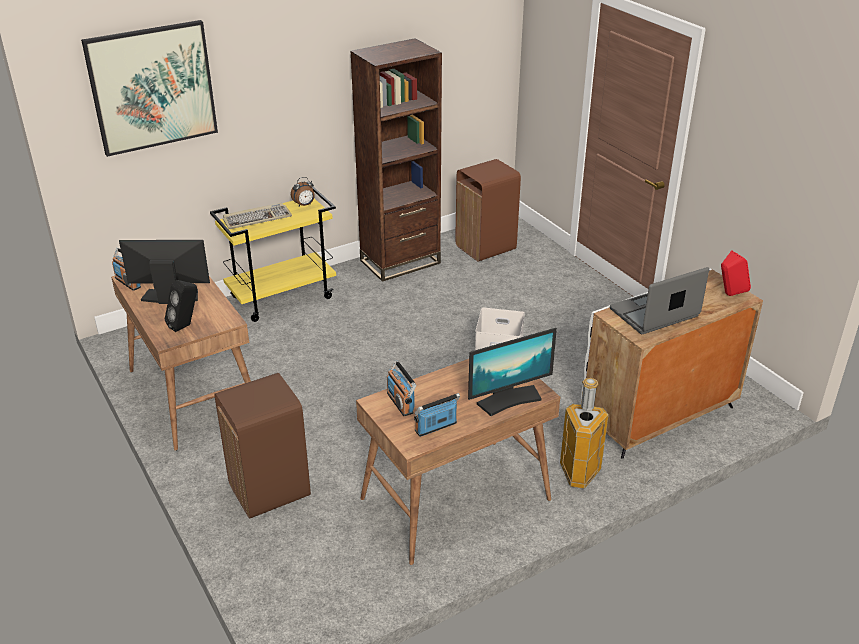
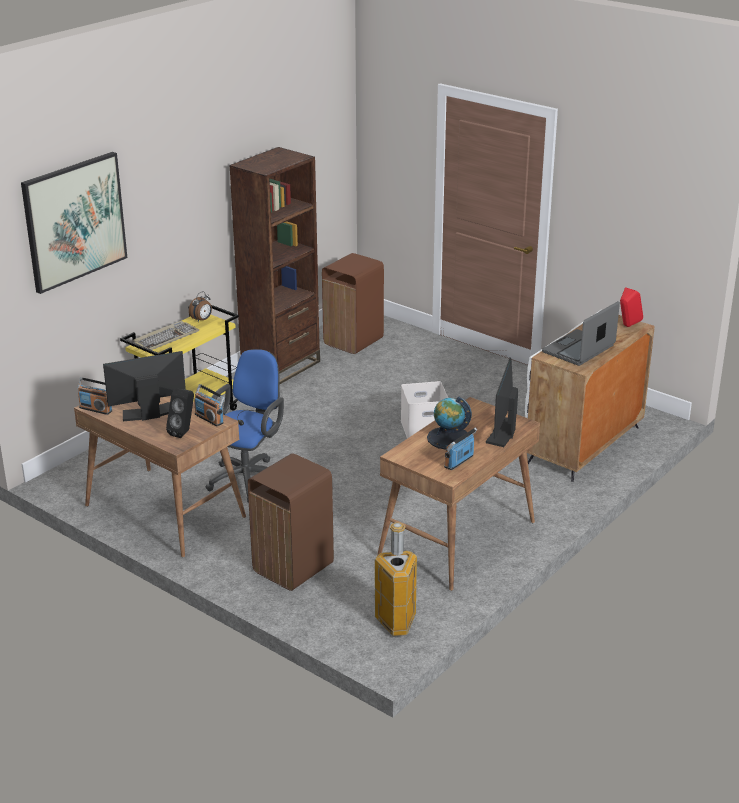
camera: 20 degrees left, 5 degrees down
radio [387,360,416,416] -> radio moved to [194,384,225,426]
monitor [468,328,557,416] -> monitor turned 150 degrees clockwise [486,357,518,447]
trash can [560,378,609,489] -> trash can moved to [375,522,417,636]
none -> blue office chair [205,349,284,503]
none -> globe [427,396,472,450]

